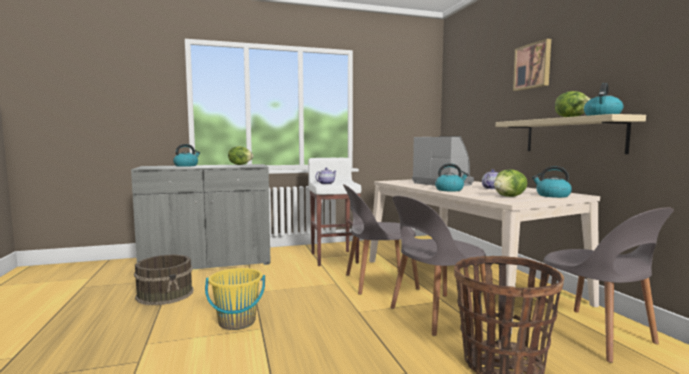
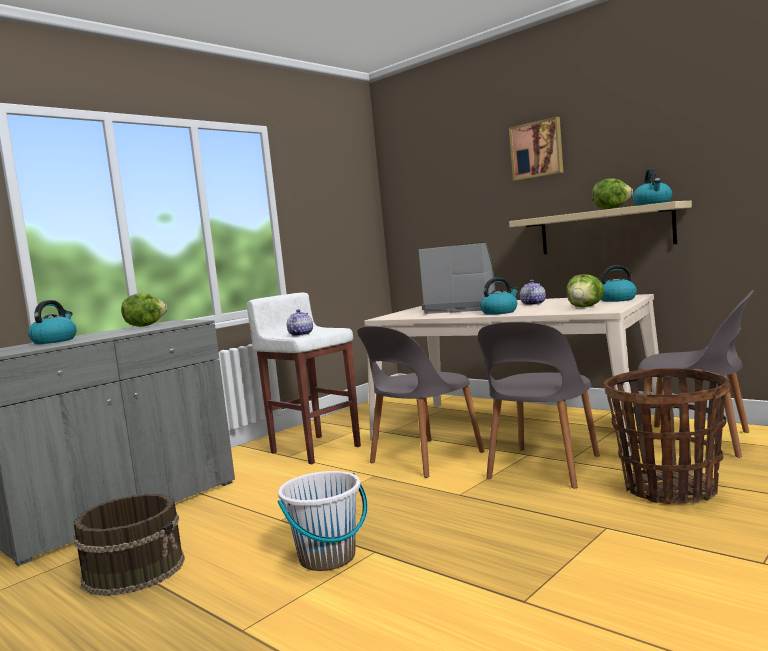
camera: 30 degrees left, 0 degrees up
yellow bucket [205,268,265,330] -> white bucket [278,471,368,571]

